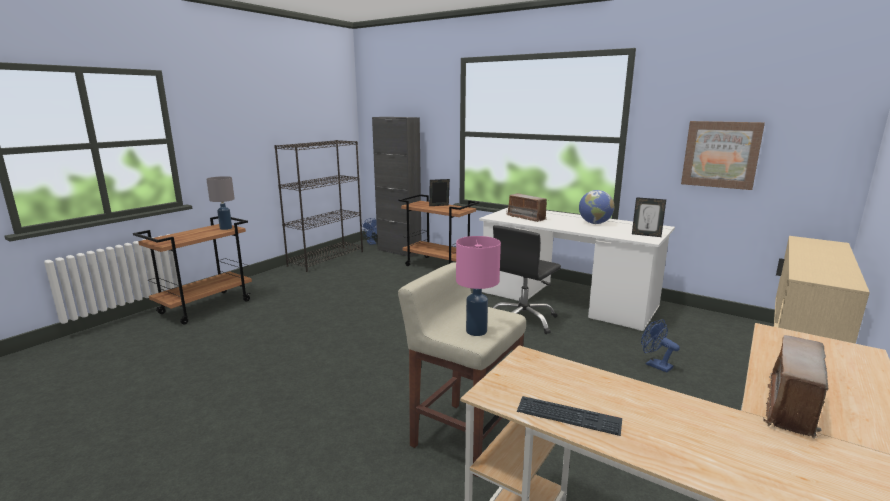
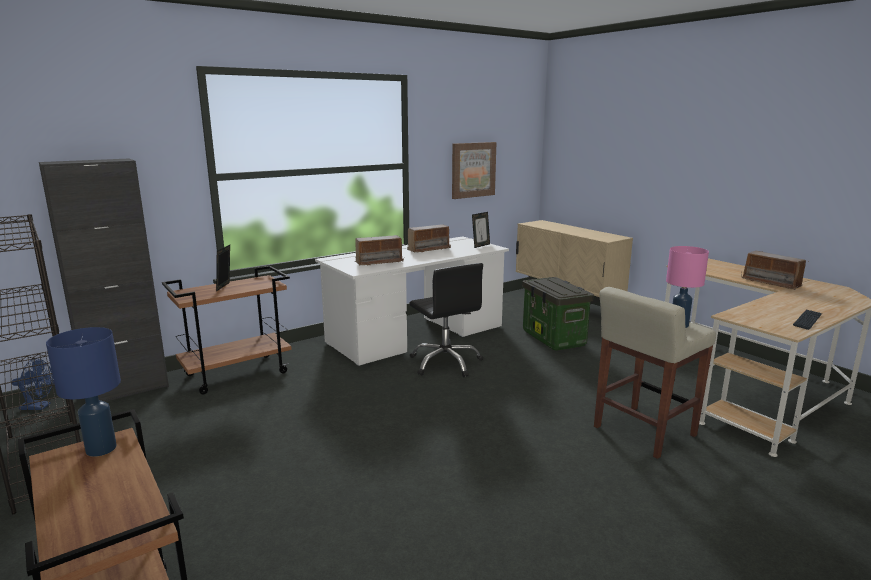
camera: 70 degrees left, 0 degrees up
grey table lamp [206,176,235,230] -> blue table lamp [46,327,121,457]
globe [579,190,614,224] -> radio [407,224,451,253]
blue fan [641,319,680,372] -> storage box [522,277,594,351]

